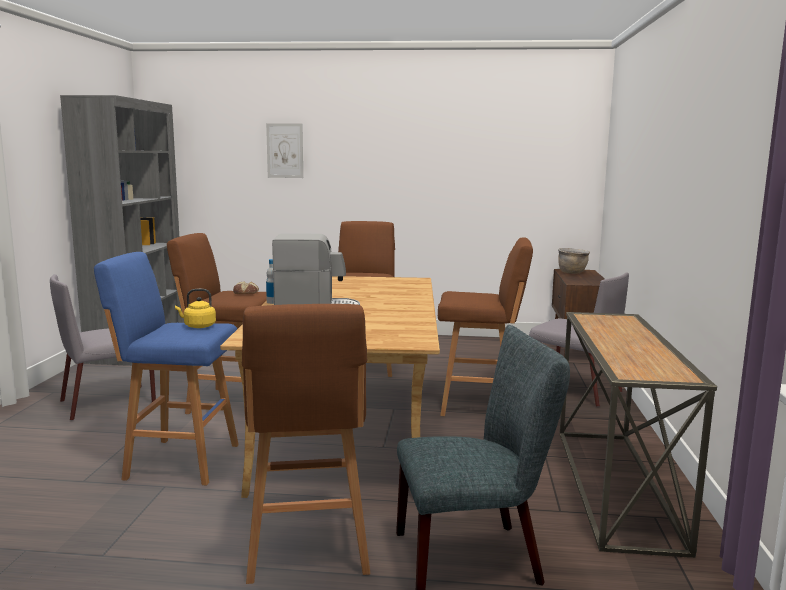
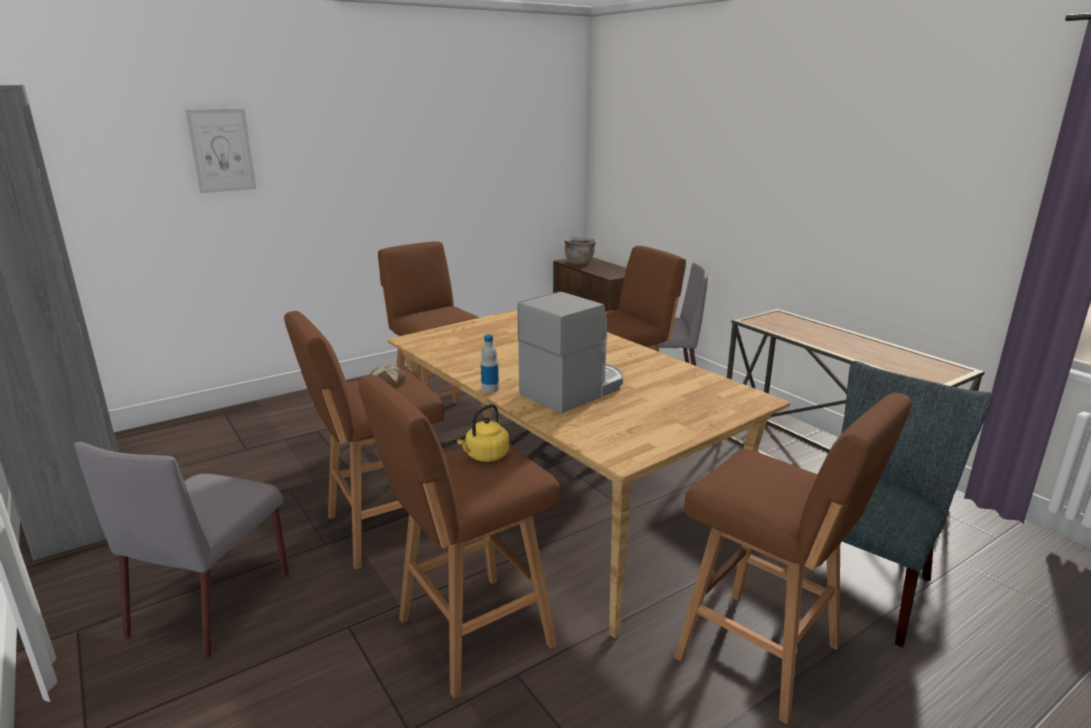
camera: 40 degrees left, 10 degrees up
blue stool [94,252,239,485] -> brown stool [358,375,560,698]

